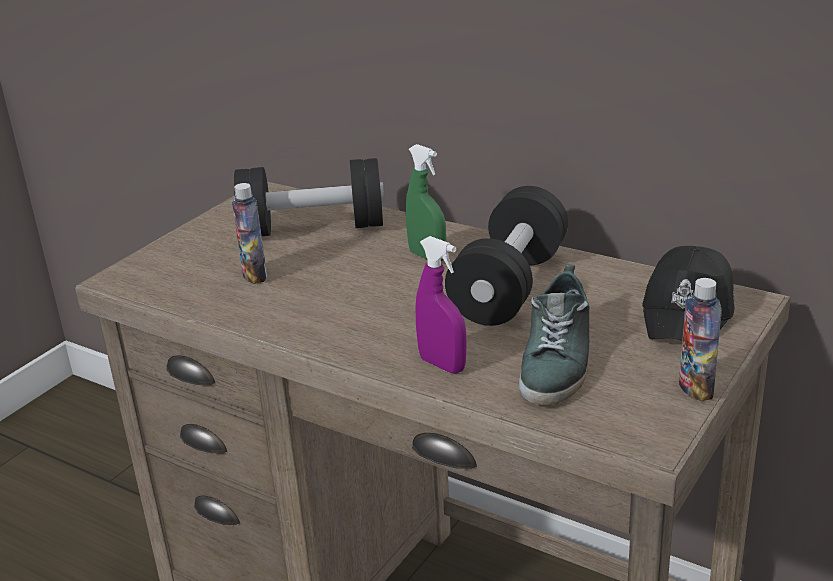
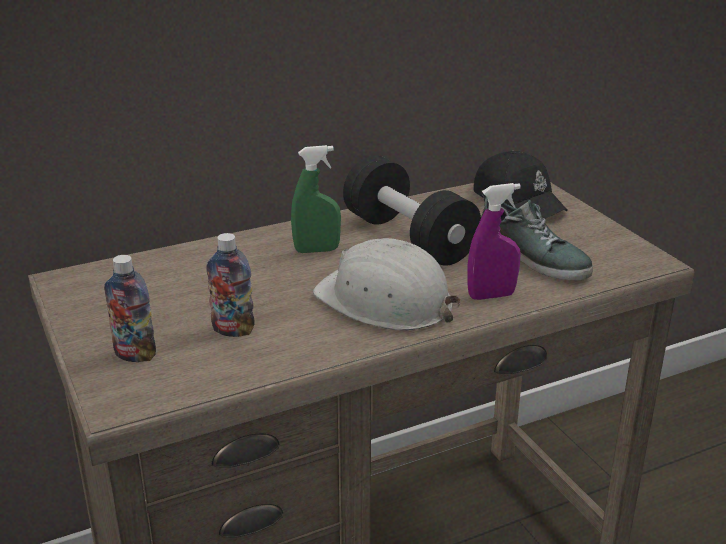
camera: 60 degrees left, 0 degrees up
black dumbbell [234,158,385,236] -> none
bottle [679,278,722,401] -> bottle moved to [104,255,156,362]
none -> white hard hat [313,238,461,331]

